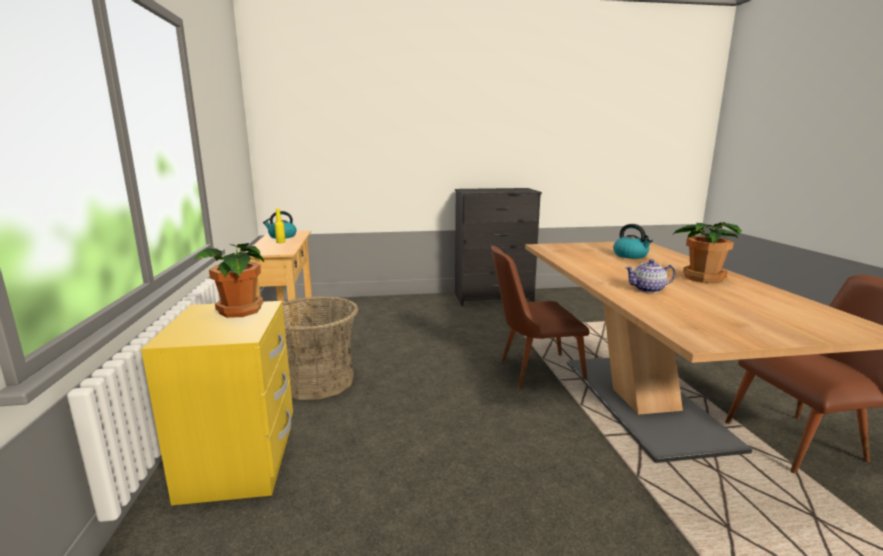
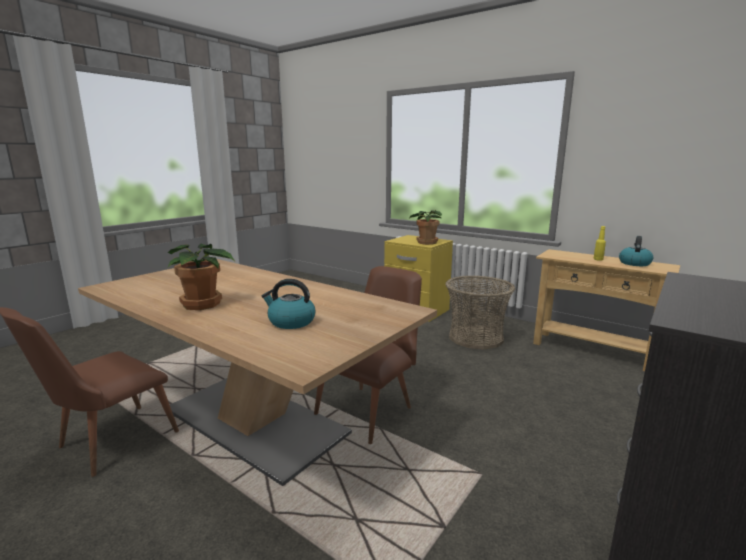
camera: 135 degrees right, 0 degrees up
teapot [625,259,676,293] -> none

